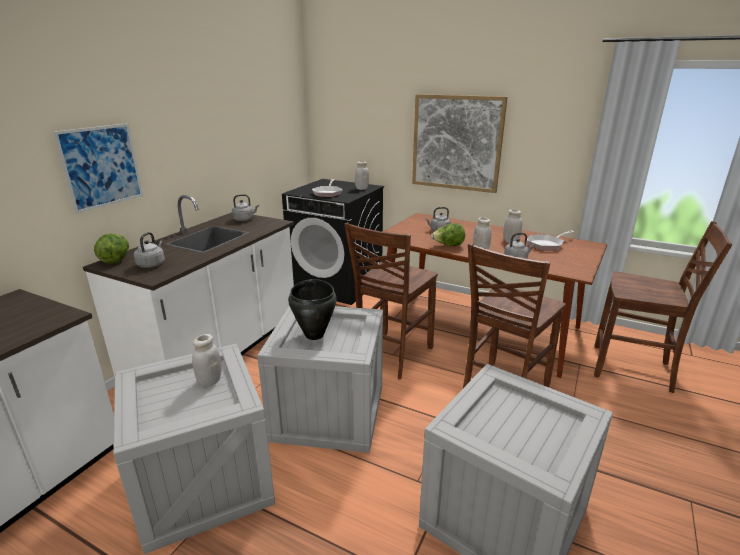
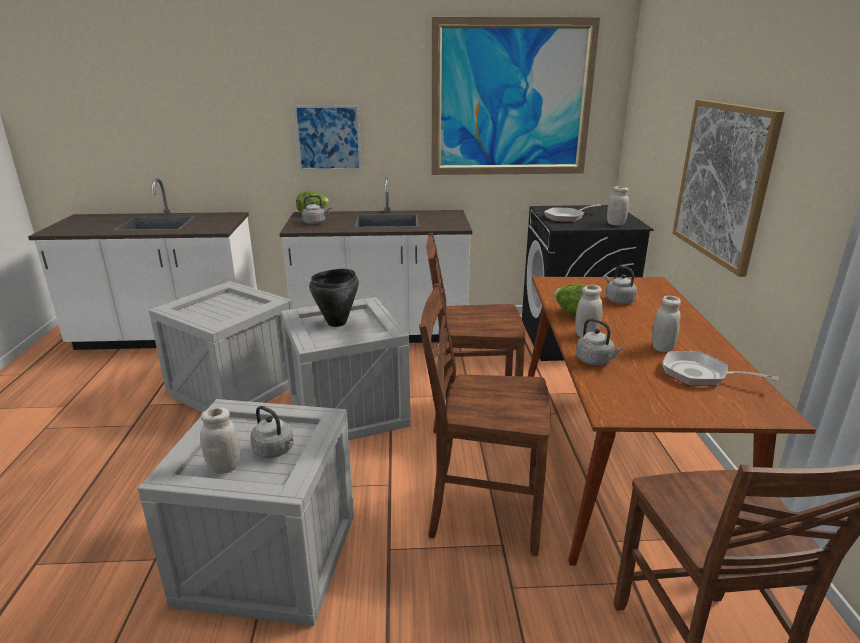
camera: 60 degrees right, 0 degrees up
white jar [192,334,222,387] -> white jar moved to [200,408,240,474]
grey kettle [232,194,259,221] -> grey kettle moved to [250,406,293,458]
none -> picture [432,17,600,175]

